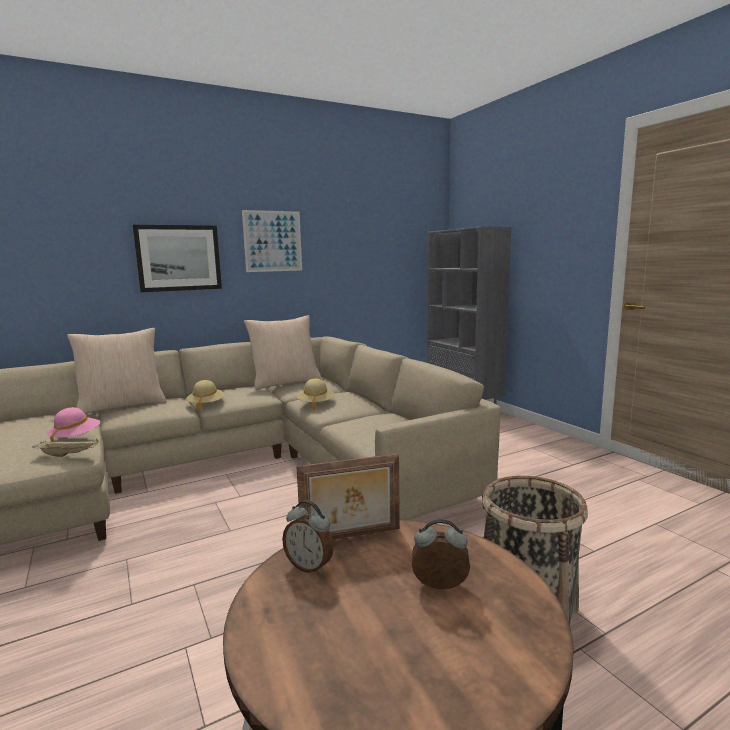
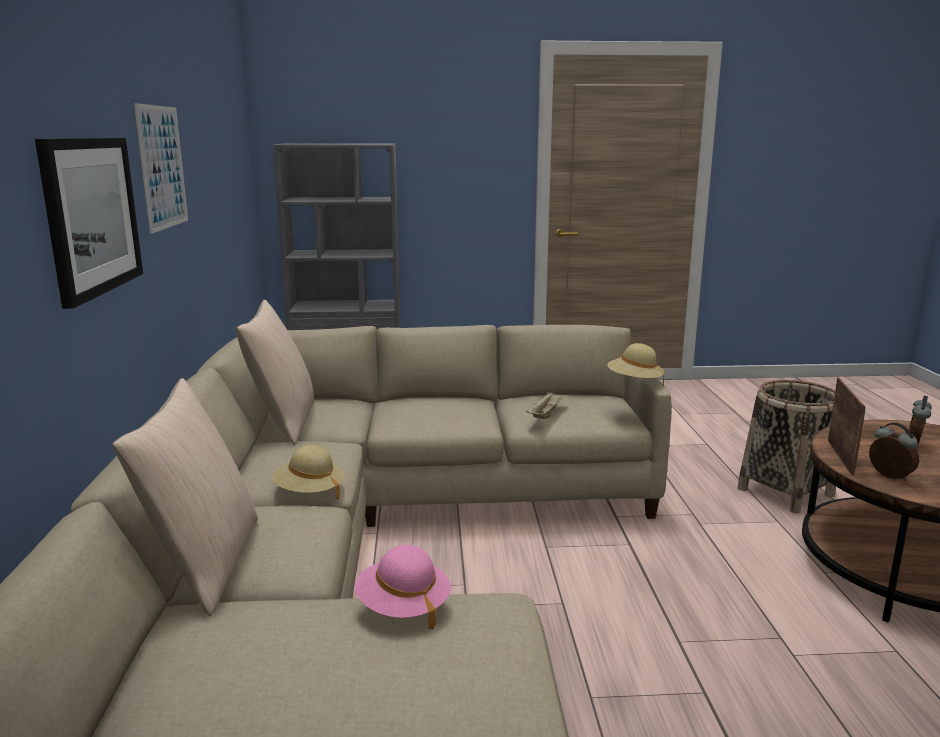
camera: 65 degrees left, 5 degrees up
beige tray [33,439,99,457] -> beige tray moved to [526,391,568,419]
alarm clock [282,500,334,574] -> alarm clock turned 90 degrees counterclockwise [869,422,919,481]
beige hat [297,379,335,410] -> beige hat moved to [607,343,664,386]

